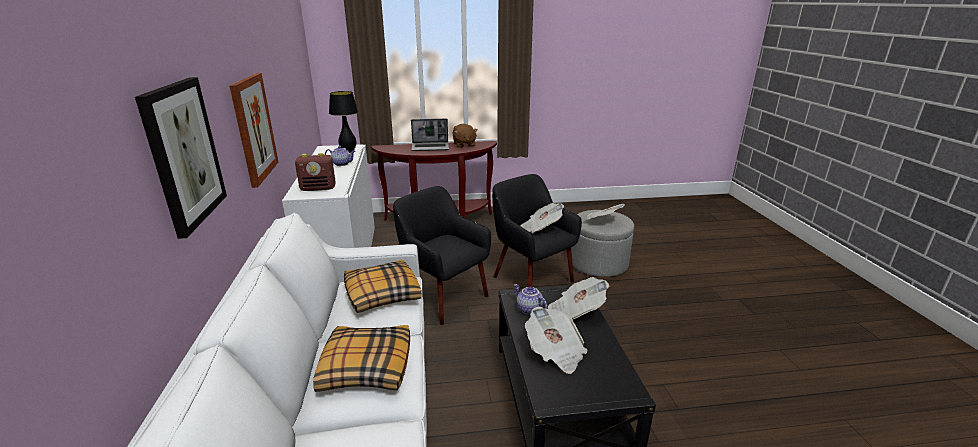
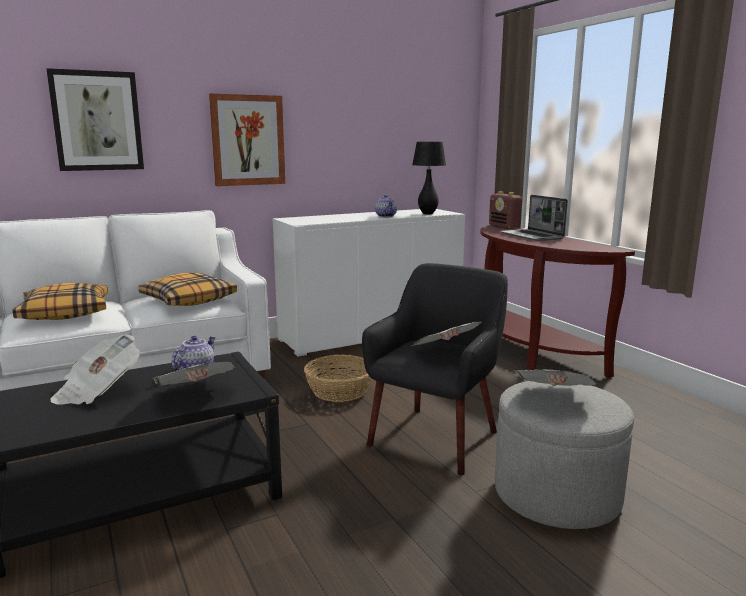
camera: 70 degrees right, 10 degrees down
radio [295,153,336,191] -> radio moved to [489,191,523,229]
black armchair [393,186,491,325] -> basket [304,355,372,402]
brown plush toy [452,124,478,148] -> none

